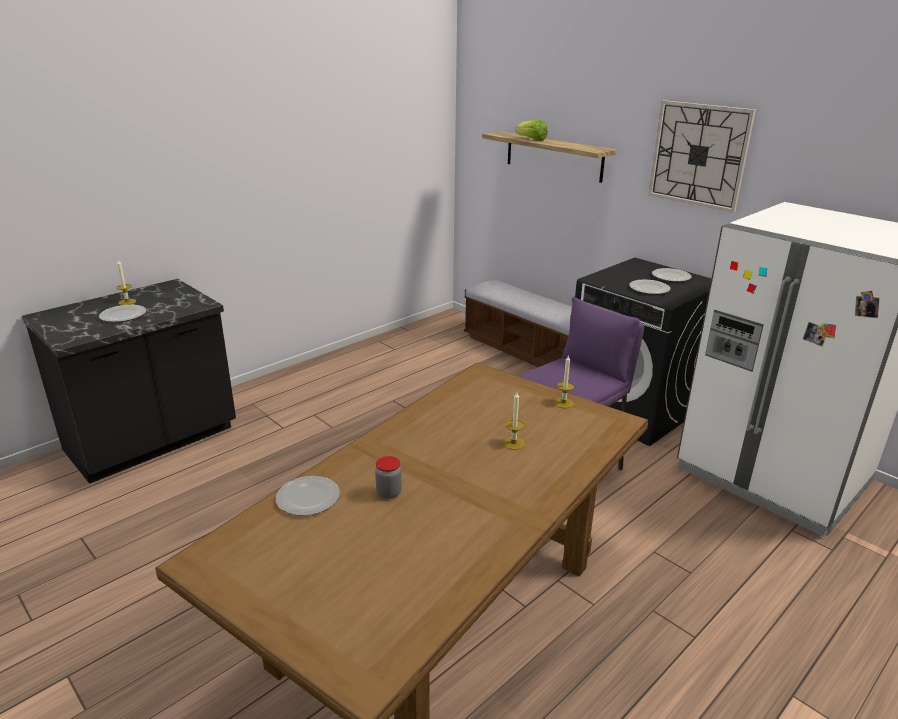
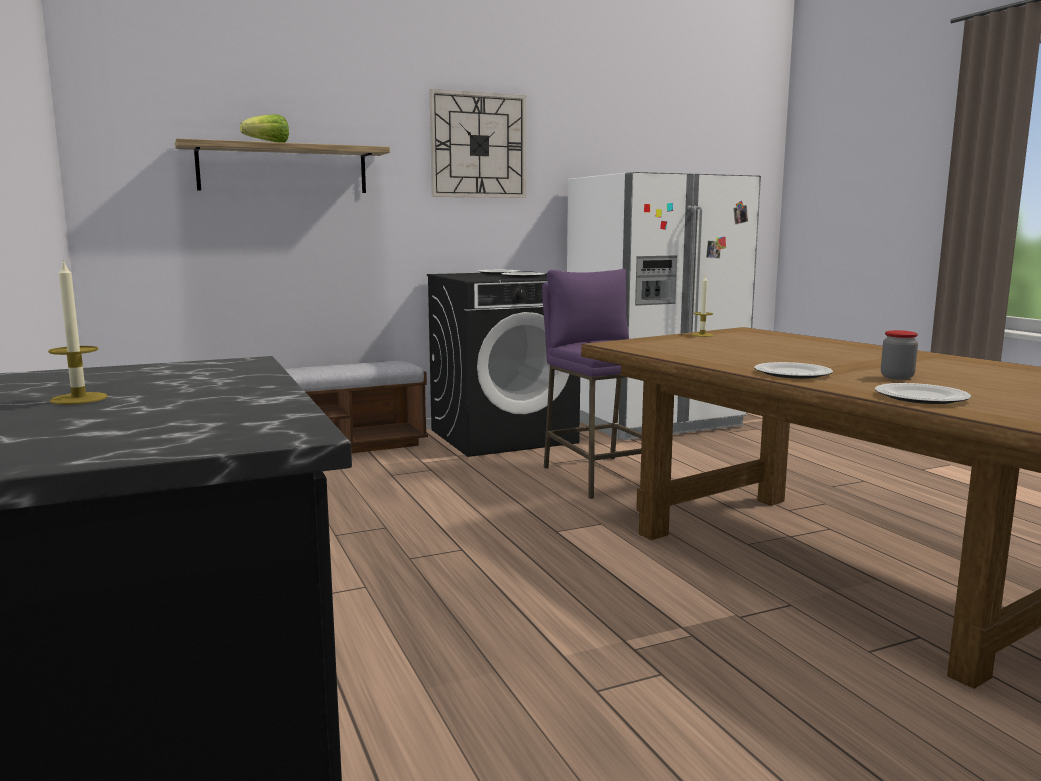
camera: 70 degrees left, 15 degrees down
plate [99,305,146,322] -> plate moved to [754,362,833,379]
candle [503,392,525,450] -> none

